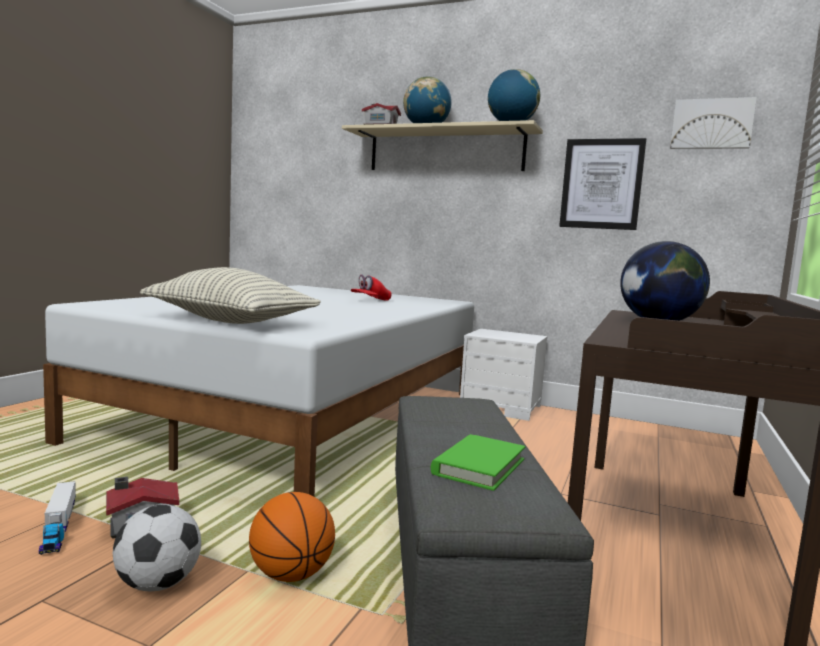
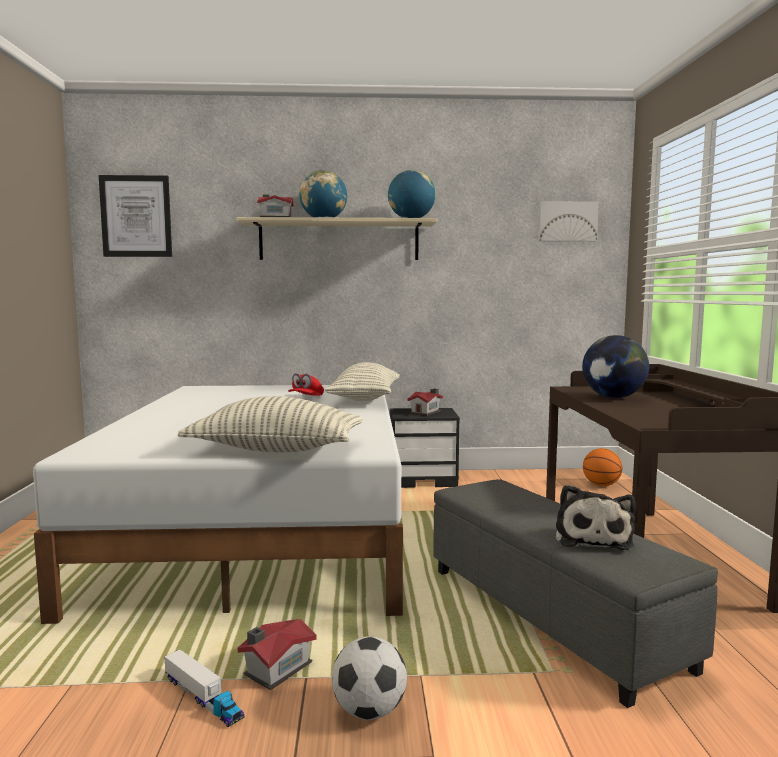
camera: 25 degrees left, 0 degrees up
basketball [249,492,335,582] -> basketball moved to [583,448,622,486]
green book [431,434,525,491] -> plush toy [556,485,636,550]
white nightstand [460,329,547,421] -> black nightstand [389,408,460,488]
picture [559,138,646,230] -> picture moved to [99,175,172,257]
none -> pillow [324,362,400,401]
none -> toy house [408,388,443,416]

